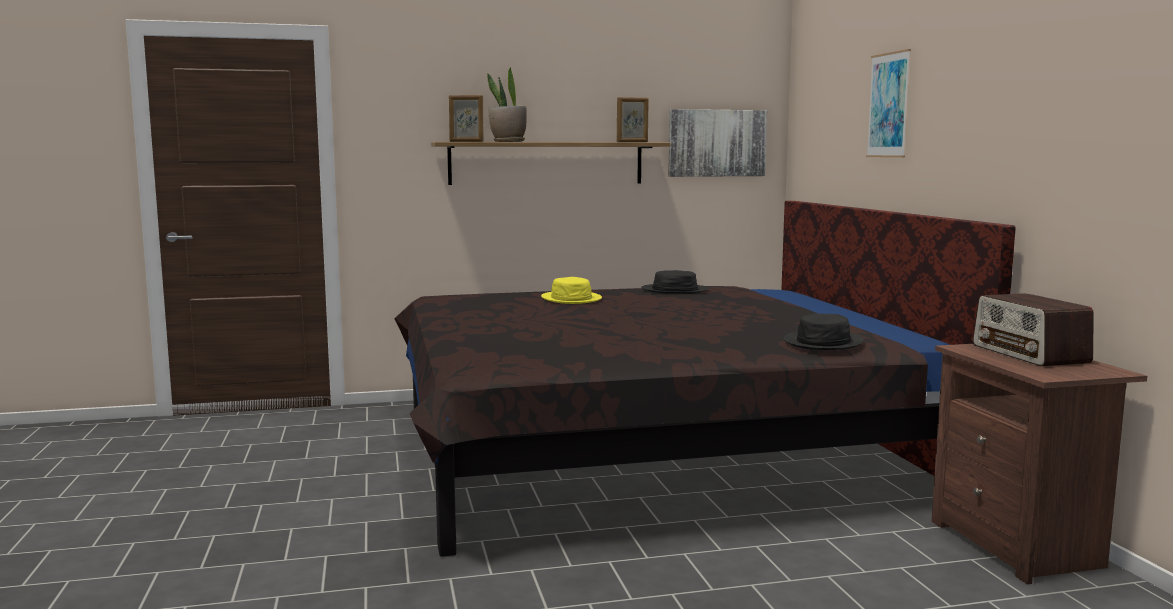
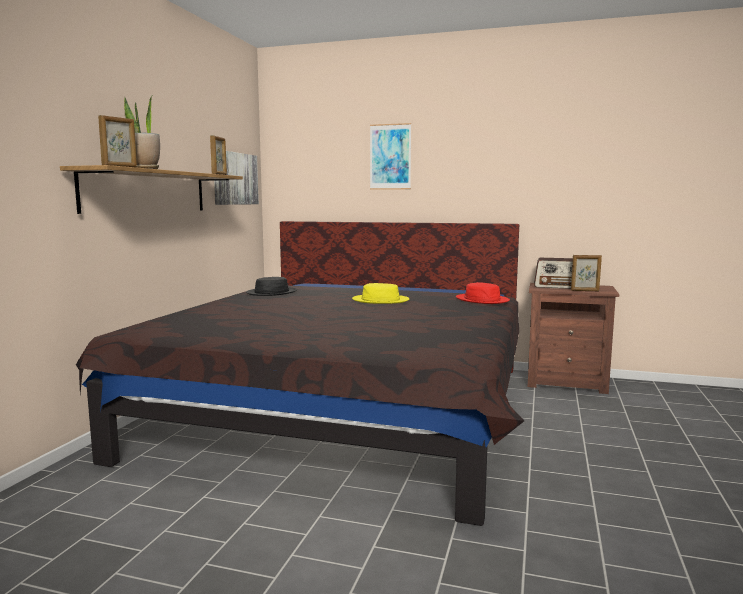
camera: 60 degrees left, 0 degrees up
yellow hat [541,277,602,304] -> yellow hat moved to [352,283,410,304]
black hat [784,313,864,350] -> red hat [456,282,510,304]
none -> picture frame [571,255,602,291]

